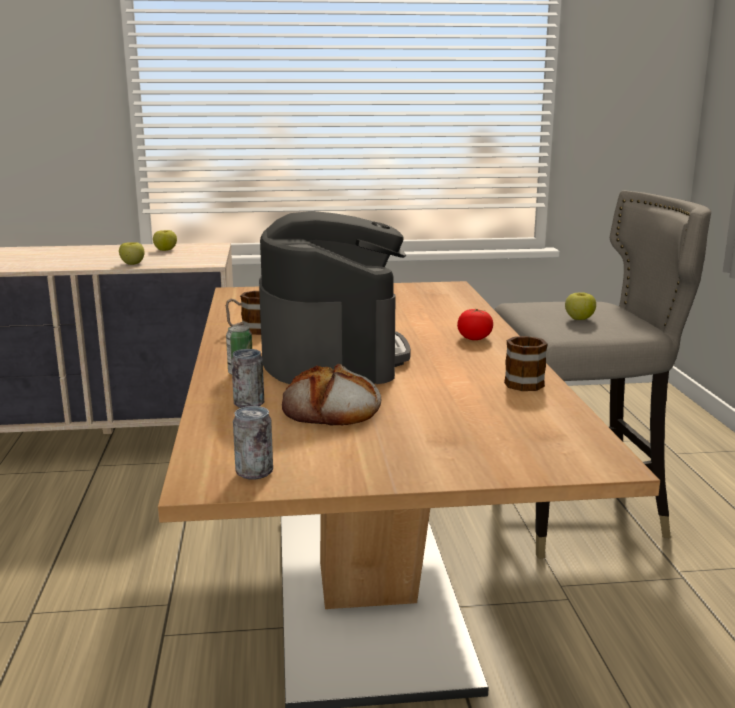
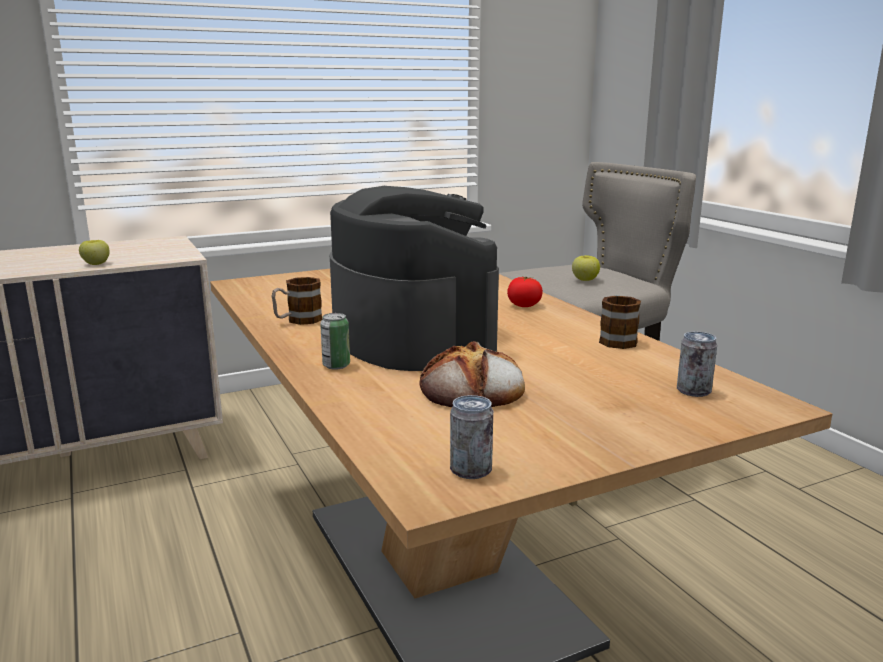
camera: 20 degrees left, 0 degrees up
apple [153,230,177,251] -> none
can [231,349,264,408] -> can moved to [677,332,717,397]

